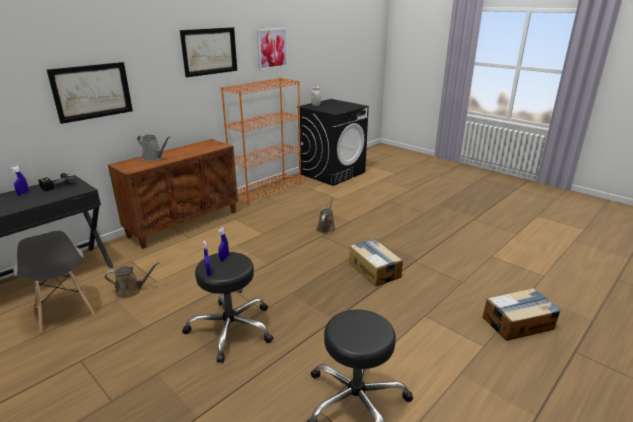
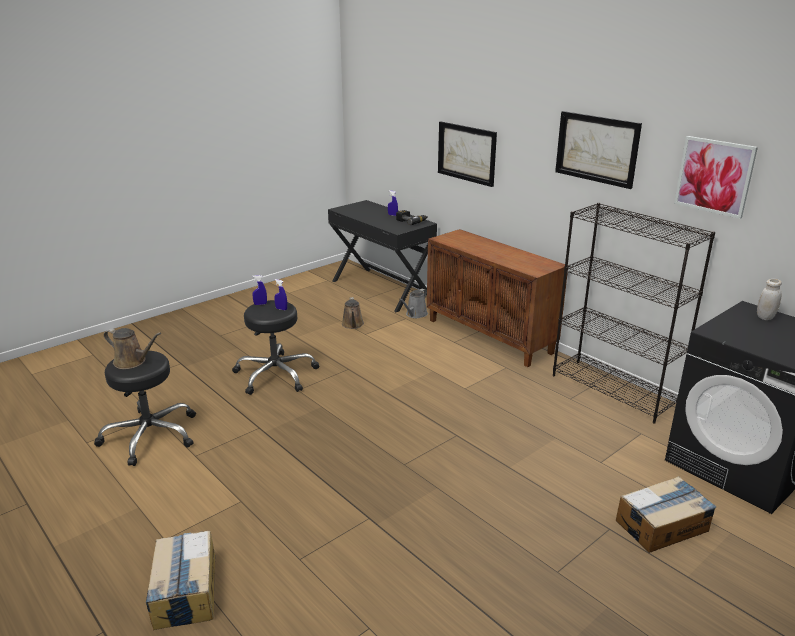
camera: 95 degrees right, 0 degrees up
grey chair [13,230,94,333] -> none
grey watering can [137,135,170,161] -> grey watering can moved to [399,289,428,318]
orange bookcase [221,78,301,206] -> black bookcase [553,203,715,424]
brown watering can [316,196,335,234] -> brown watering can moved to [104,328,161,369]
cardboard box [349,239,403,286] -> cardboard box moved to [616,476,716,553]

